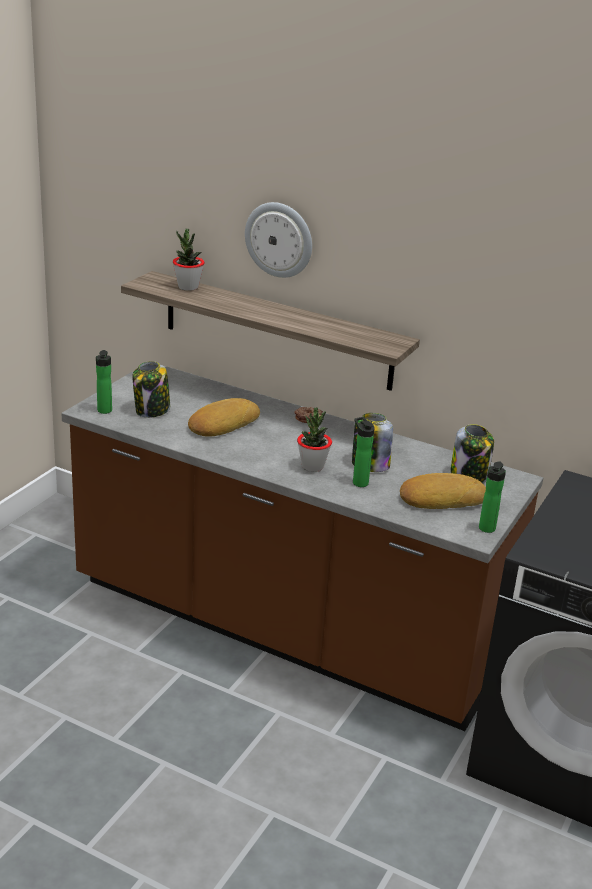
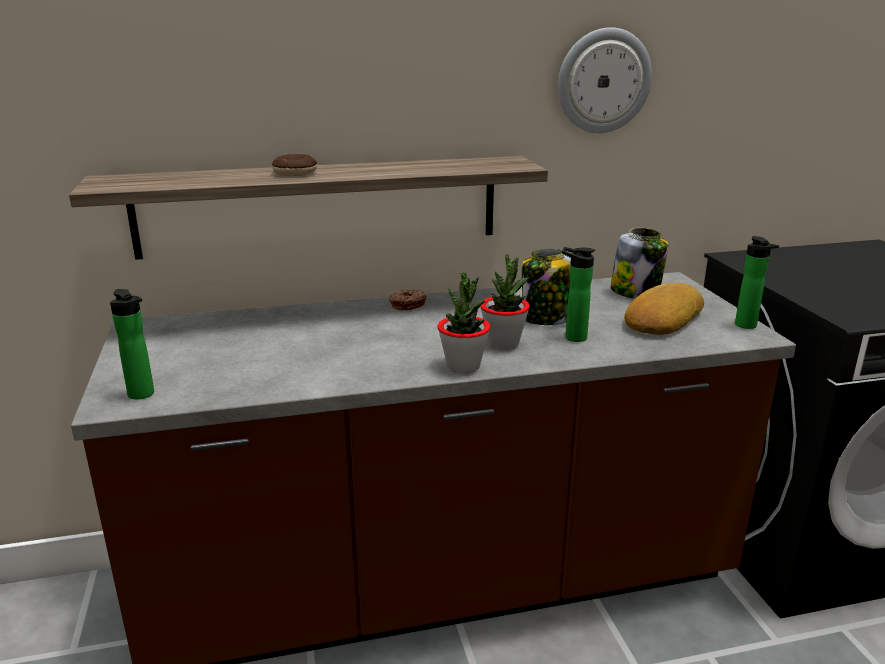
camera: 40 degrees left, 5 degrees down
jar [132,361,170,418] -> none
potted plant [173,229,205,291] -> potted plant moved to [437,272,490,374]
bread [188,398,260,436] -> none
wall clock [245,202,312,278] -> wall clock moved to [558,27,652,133]
none -> donut [272,154,317,176]

